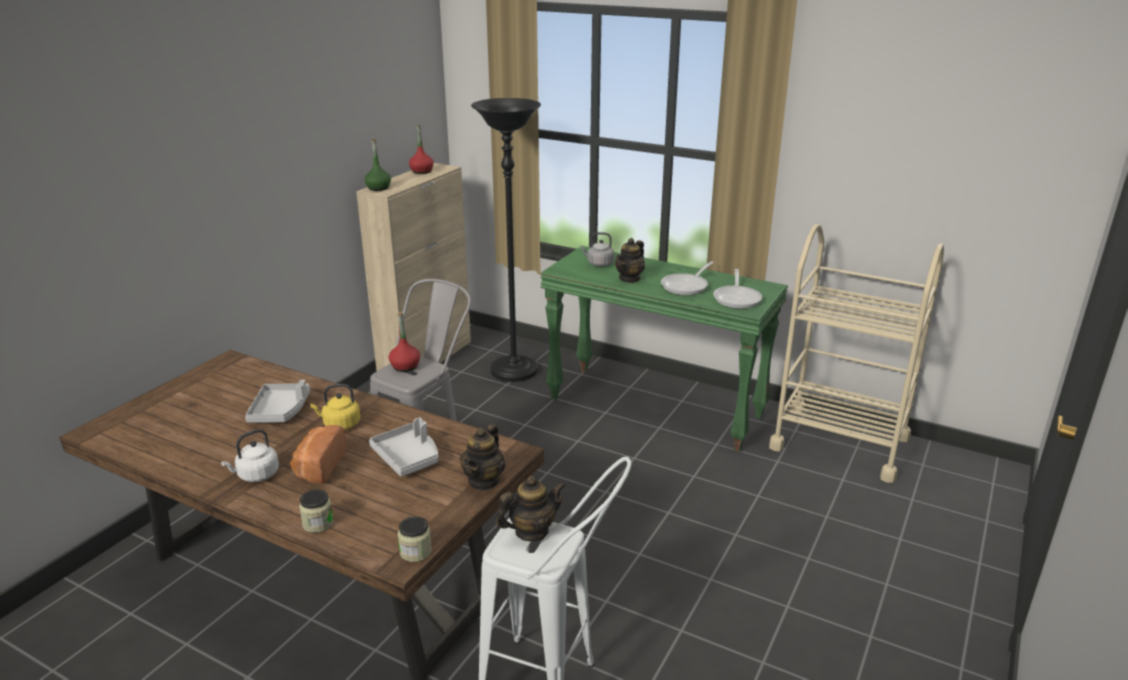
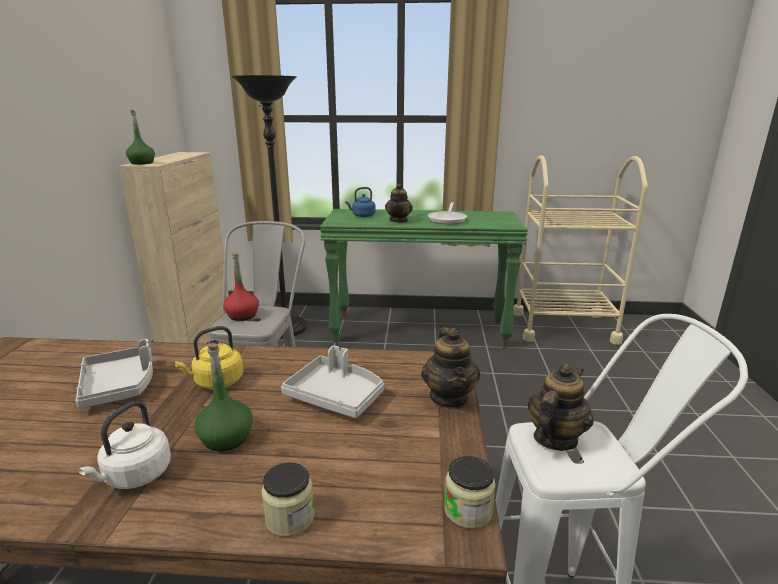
camera: 25 degrees left, 5 degrees down
bread [290,425,346,484] -> green bottle [194,343,253,452]
red bottle [409,125,434,174] -> none
grey kettle [580,232,614,267] -> blue kettle [345,187,376,217]
frying pan [713,269,762,309] -> none

